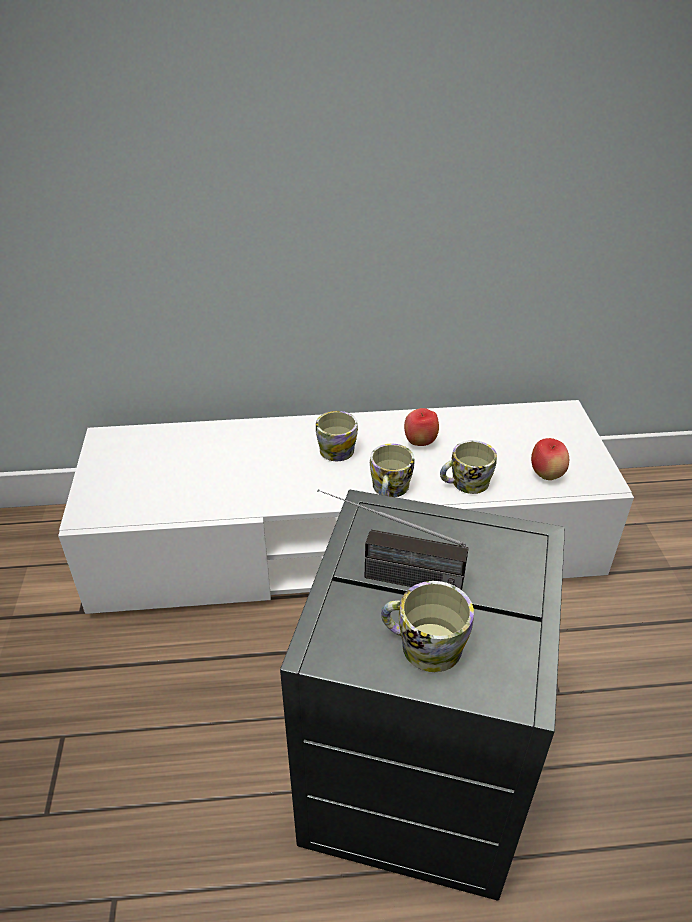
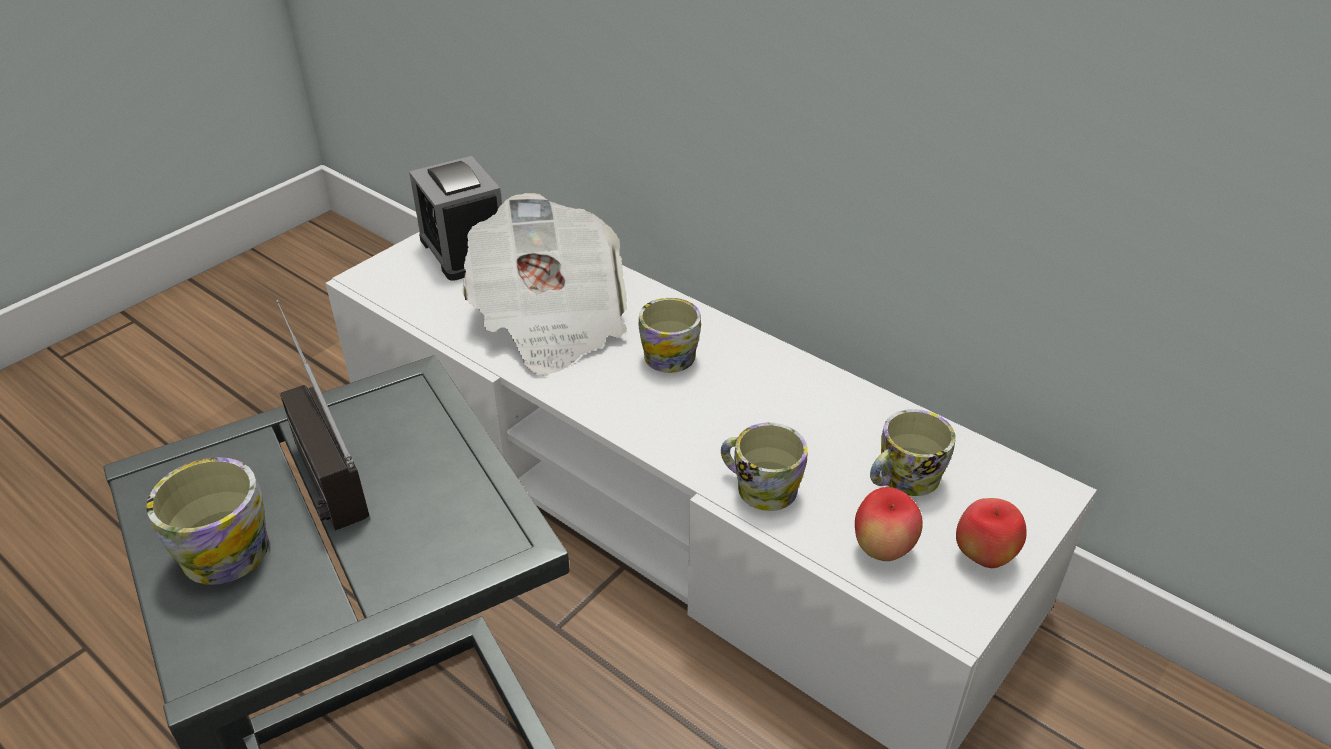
camera: 45 degrees right, 0 degrees up
mug [370,444,414,497] -> mug moved to [870,409,956,496]
apple [404,408,439,446] -> apple moved to [956,498,1027,568]
none -> alarm clock [409,156,502,281]
none -> newspaper [462,193,627,376]

